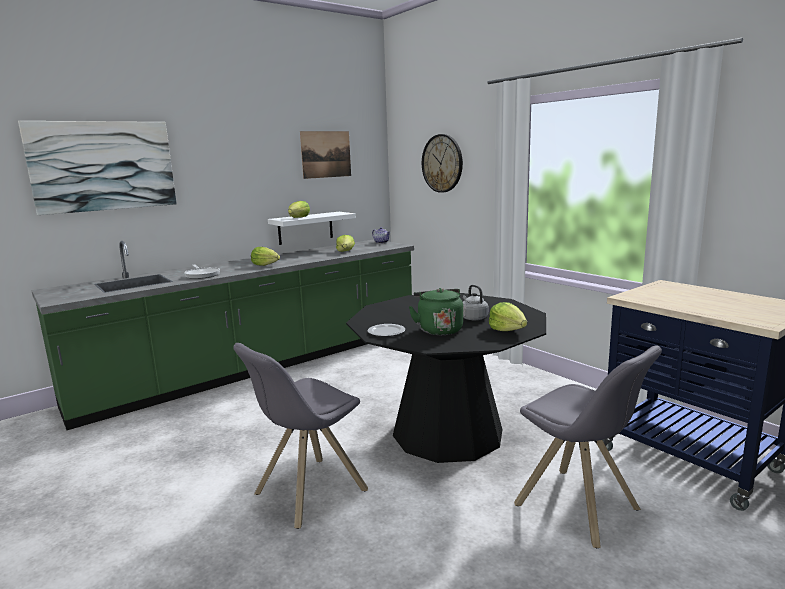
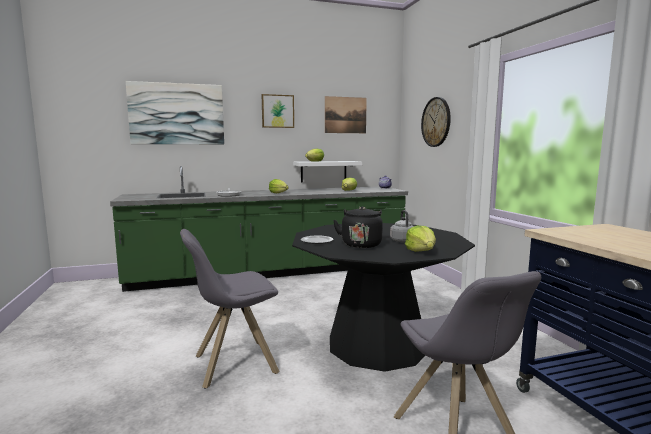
camera: 20 degrees right, 5 degrees down
green kettle [409,288,463,335] -> black kettle [333,206,383,248]
none -> picture [262,94,294,128]

